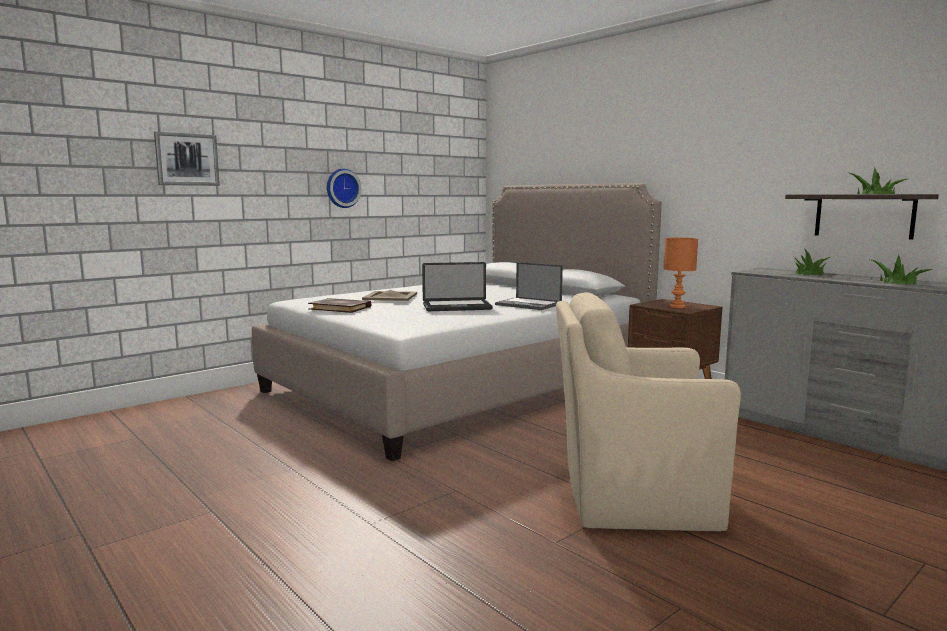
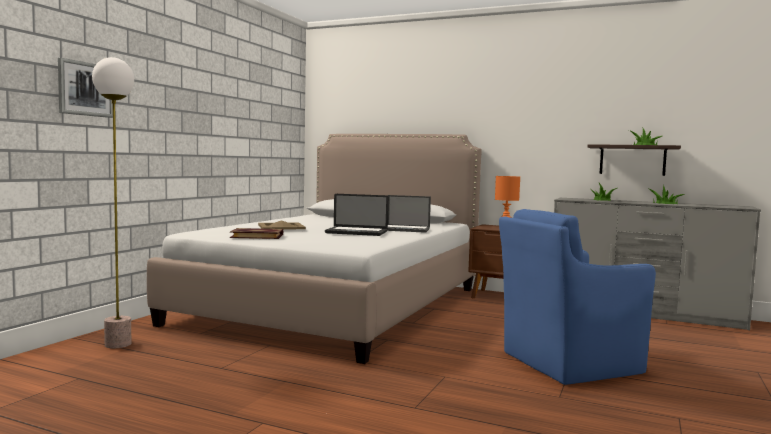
camera: 25 degrees left, 5 degrees down
wall clock [327,168,361,208] -> none
laptop [422,262,493,311] -> laptop turned 45 degrees clockwise [325,194,389,236]
beige armchair [556,292,741,531] -> blue armchair [499,209,656,385]
none -> floor lamp [92,57,134,348]

